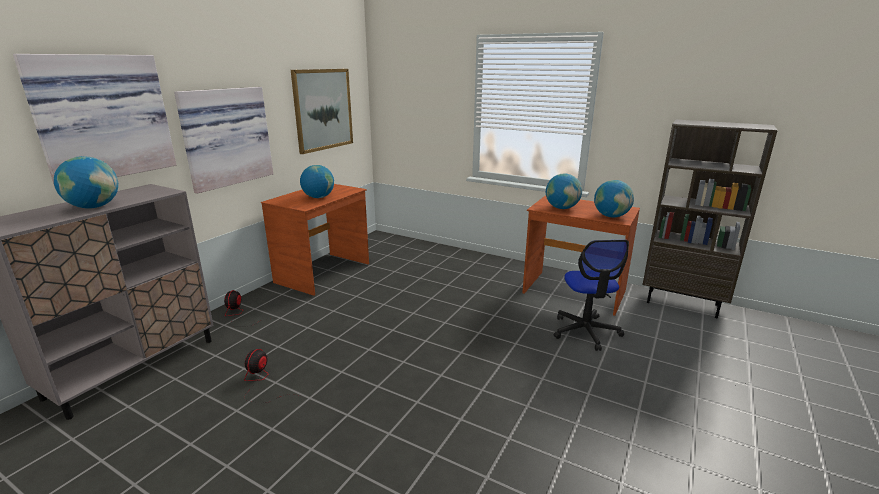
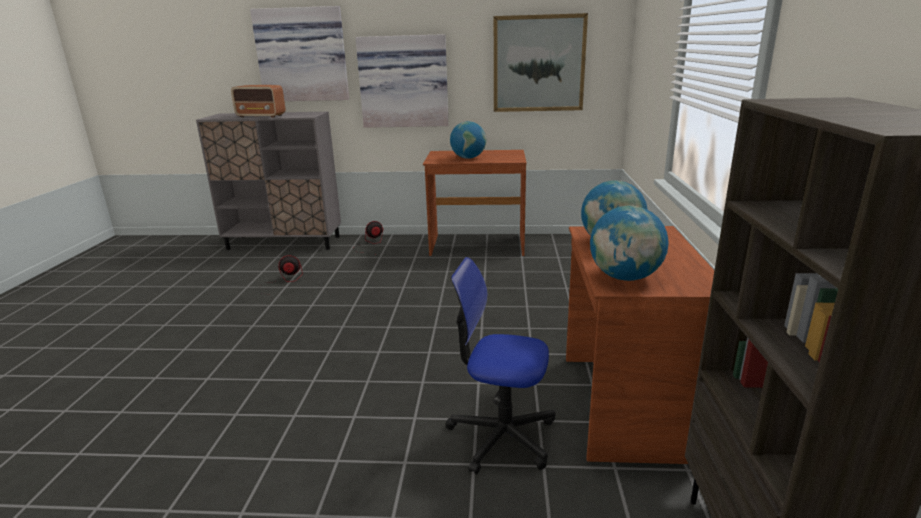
camera: 65 degrees right, 0 degrees up
globe [54,156,118,208] -> radio [231,85,285,117]
office chair [554,240,629,351] -> office chair turned 45 degrees clockwise [445,257,555,474]

